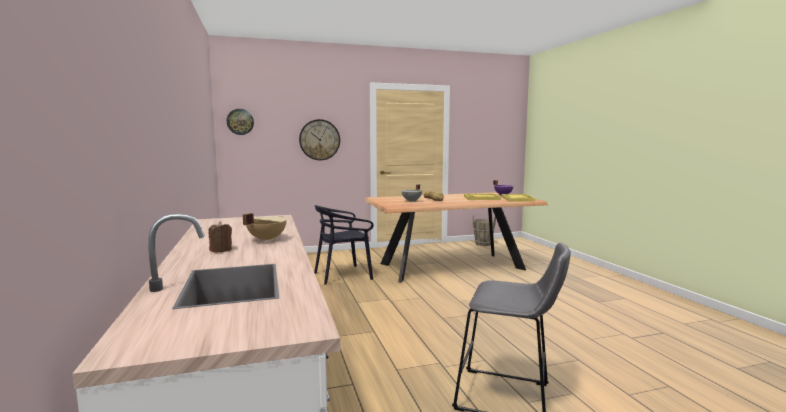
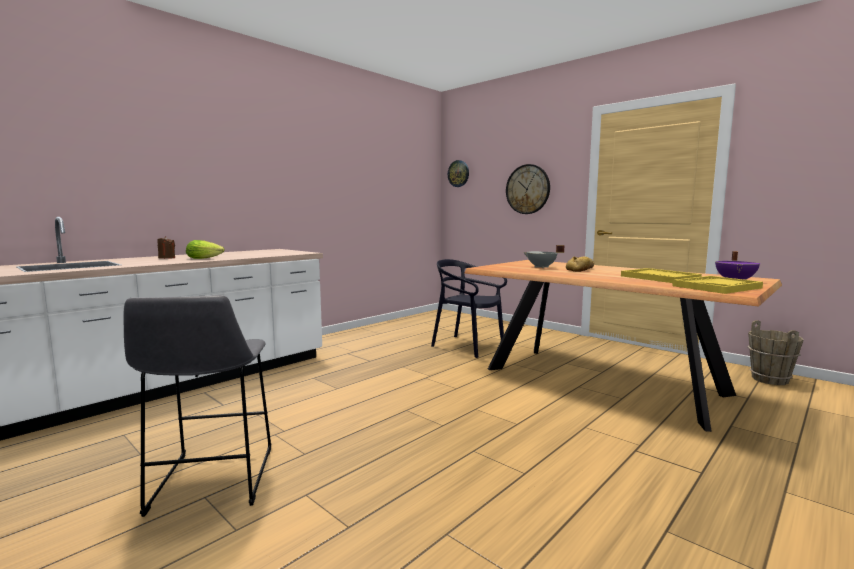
camera: 60 degrees right, 0 degrees up
beige cooking pot [243,213,287,242] -> lettuce [186,240,224,259]

